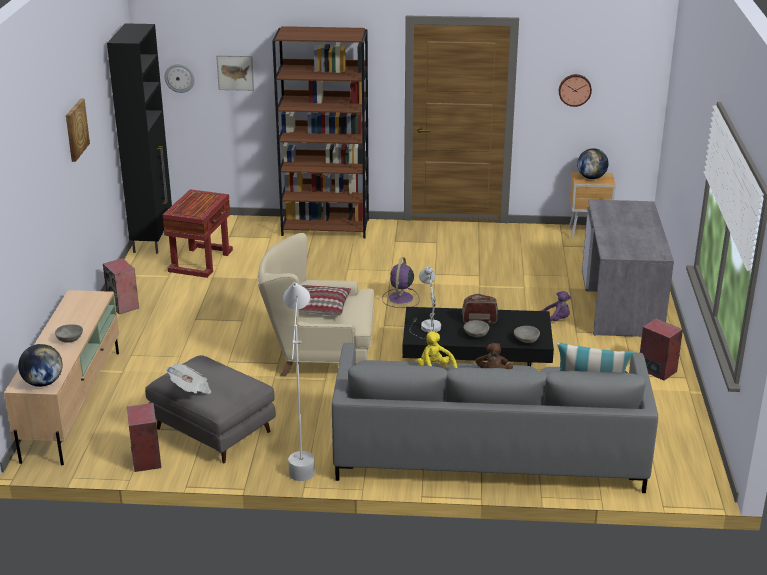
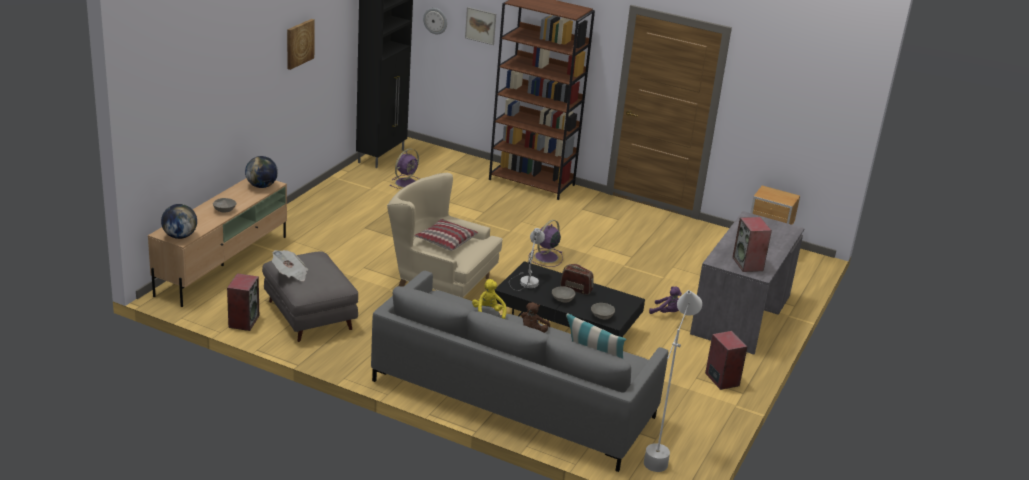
camera: 20 degrees right, 0 degrees up
speaker [103,258,139,314] -> speaker moved to [732,217,772,272]
red side table [162,189,233,278] -> purple fan [390,148,419,189]
white floor lamp [283,282,315,481] -> white floor lamp moved to [644,290,702,472]
wall clock [559,74,592,107] -> none
globe [577,148,608,179] -> globe moved to [245,156,278,188]

